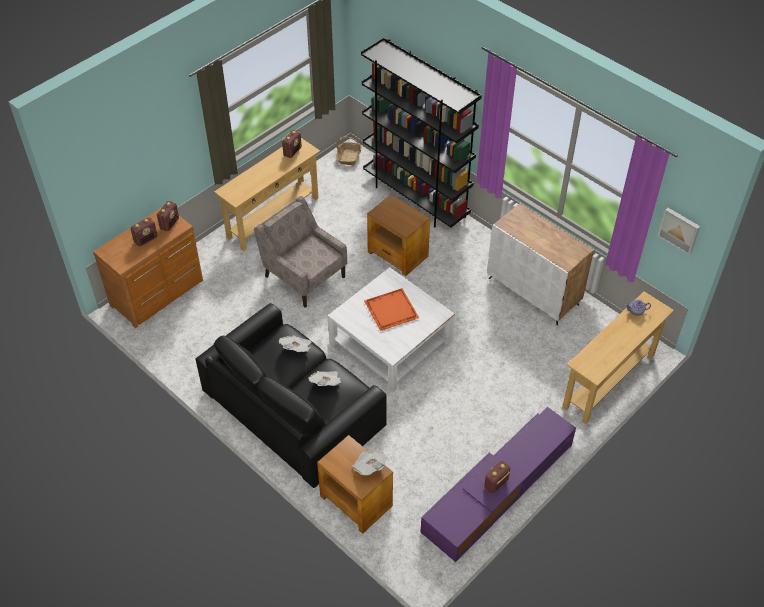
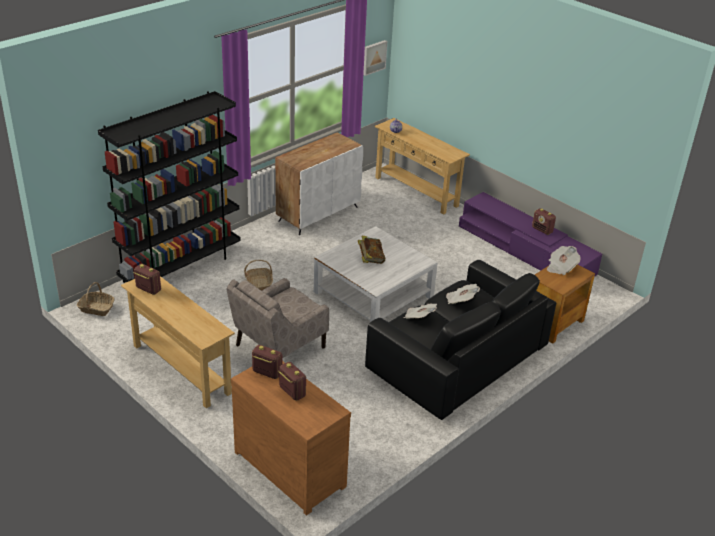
camera: 90 degrees left, 15 degrees down
orange tray [364,288,419,331] -> book [358,236,385,264]
brown side table [367,194,430,276] -> basket [244,260,273,291]

